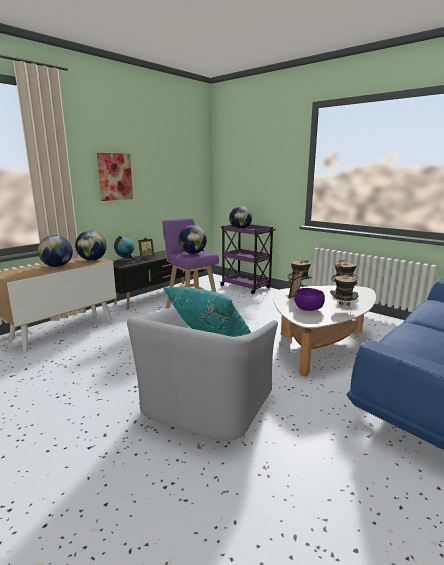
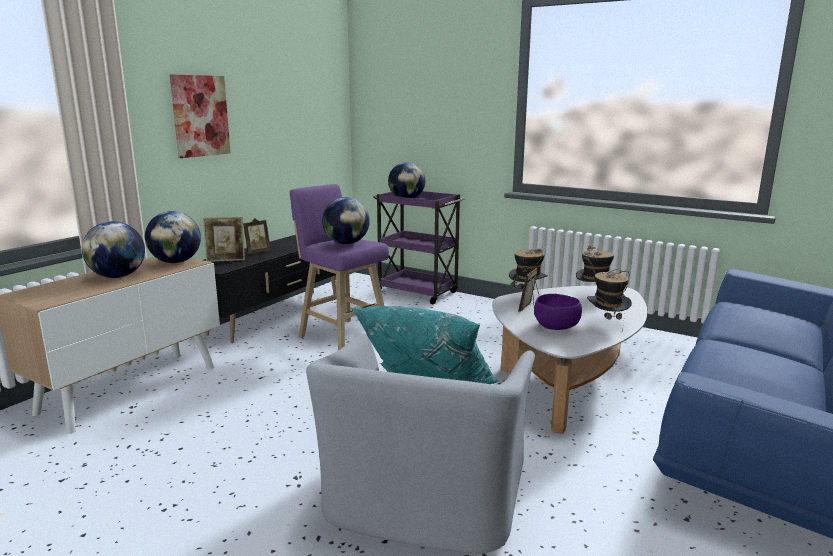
camera: 10 degrees left, 0 degrees up
globe [114,236,139,264] -> picture frame [203,217,245,262]

